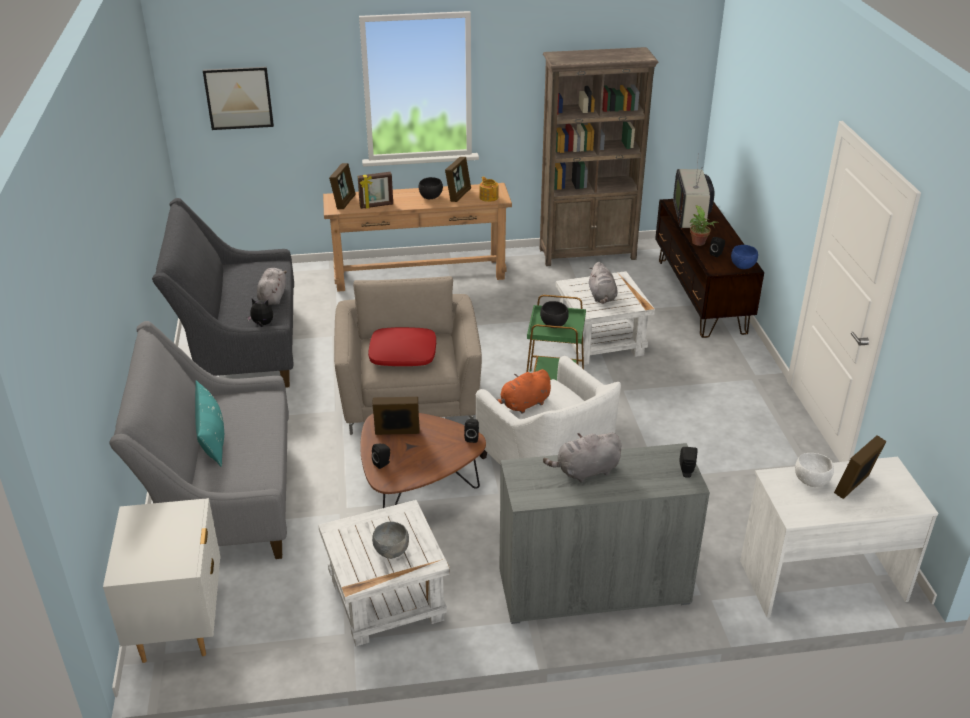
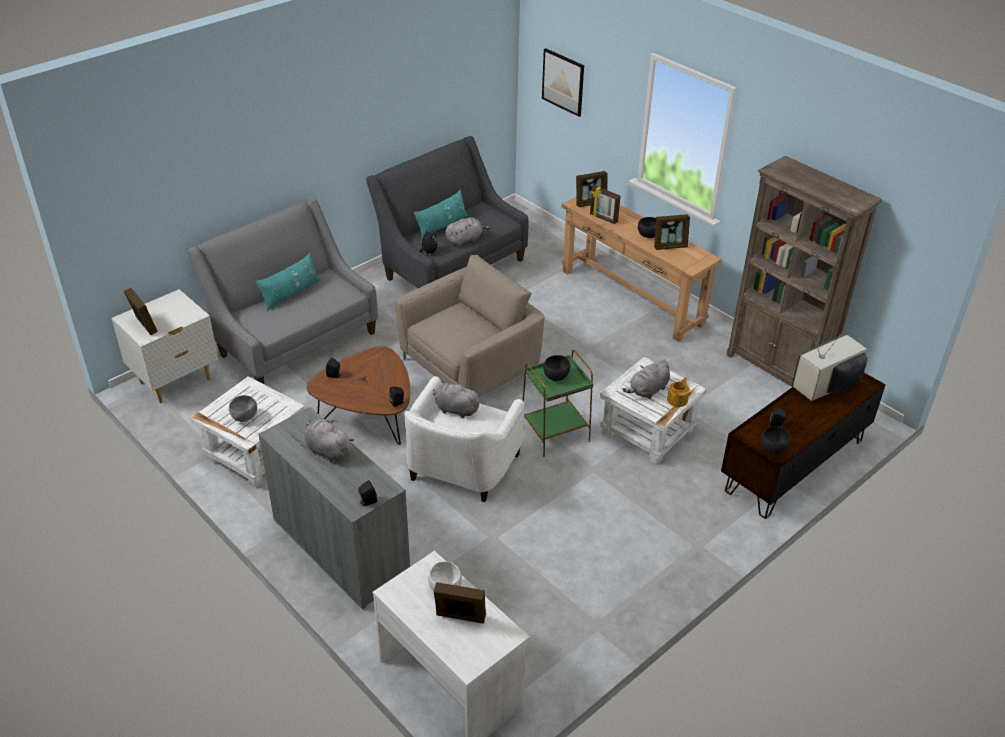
camera: 55 degrees right, 5 degrees up
red pillow [368,327,436,366] -> none
picture frame [372,397,420,435] -> picture frame moved to [124,288,158,335]
teapot [480,177,498,202] -> teapot moved to [667,377,690,407]
orange plush toy [496,369,551,414] -> grey plush toy [433,381,481,419]
potted plant [690,205,719,246] -> none
blue bowl [731,245,758,269] -> black bowl [761,426,791,454]
none -> turquoise pillow [414,190,468,238]

